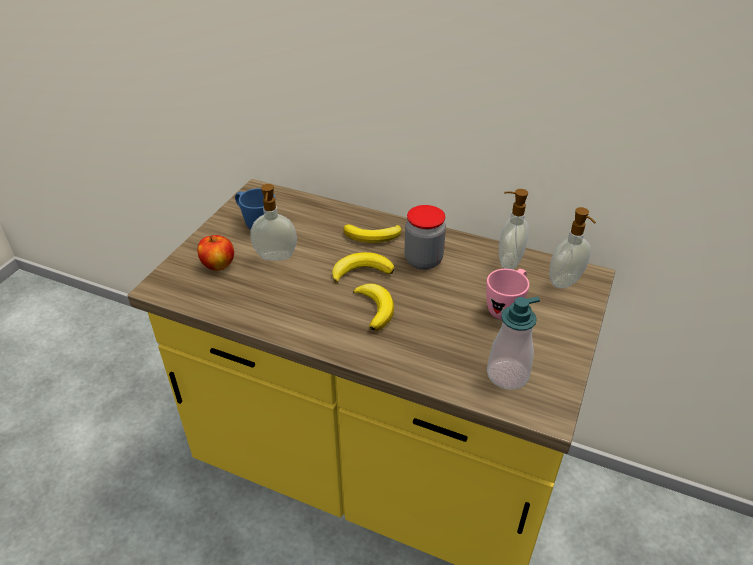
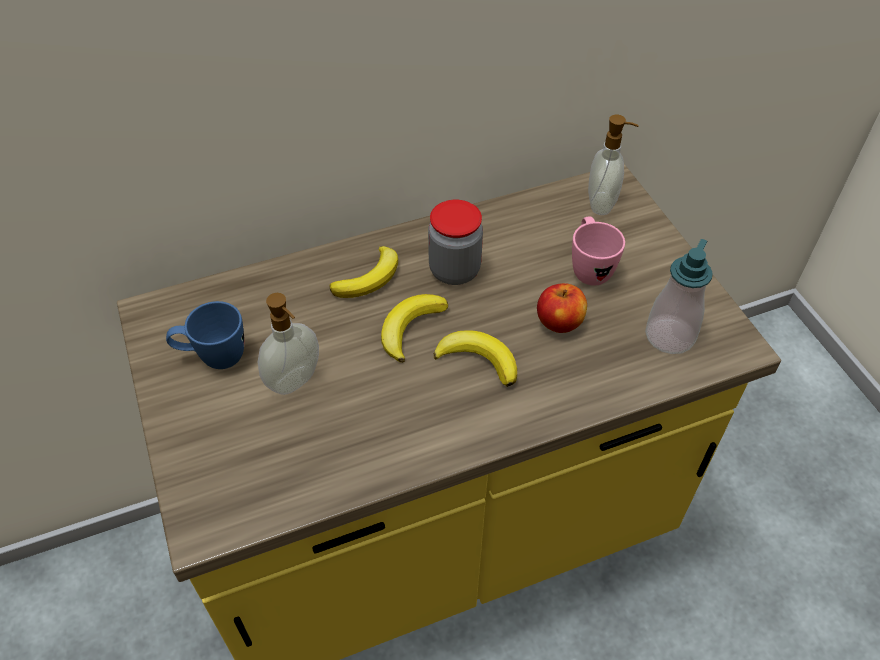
camera: 45 degrees left, 10 degrees up
apple [198,235,234,271] -> apple moved to [537,283,587,333]
soap dispenser [499,189,529,269] -> none

